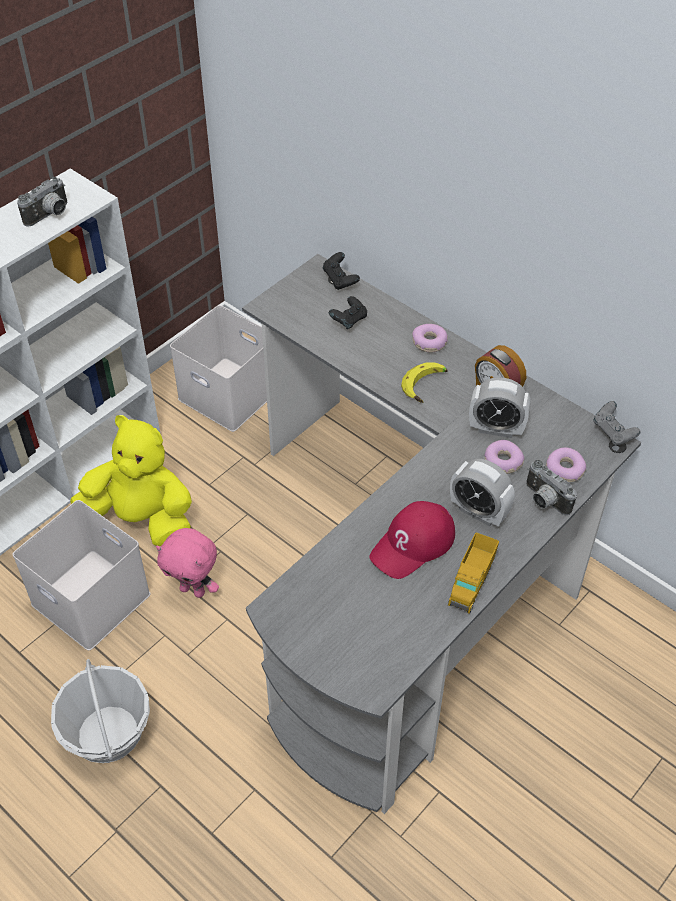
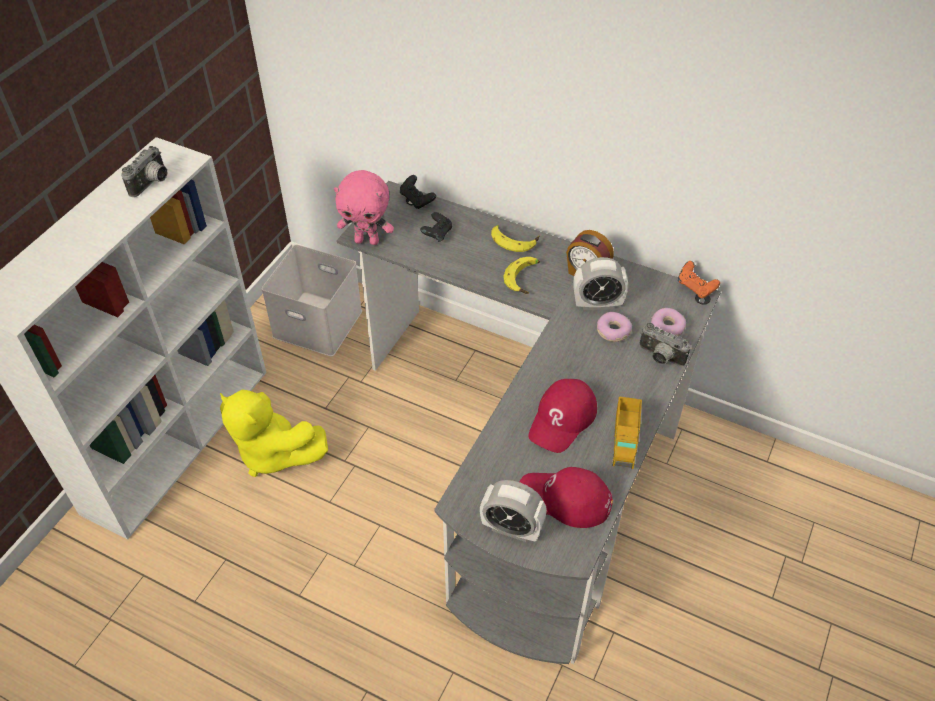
camera: 15 degrees left, 0 degrees up
white storage box [13,500,150,650] -> none
basket [51,659,150,763] -> none
yellow plush toy [70,415,192,546] -> yellow plush toy turned 150 degrees counterclockwise [220,389,328,477]
pink plush toy [156,528,219,598] -> pink plush toy moved to [334,170,394,245]
donut [412,324,448,352] -> banana [491,225,539,252]
alarm clock [450,459,515,527] -> alarm clock moved to [480,480,547,542]
grey game controller [593,401,640,446] -> orange game controller [678,261,720,298]
none -> red cap [520,467,613,528]

